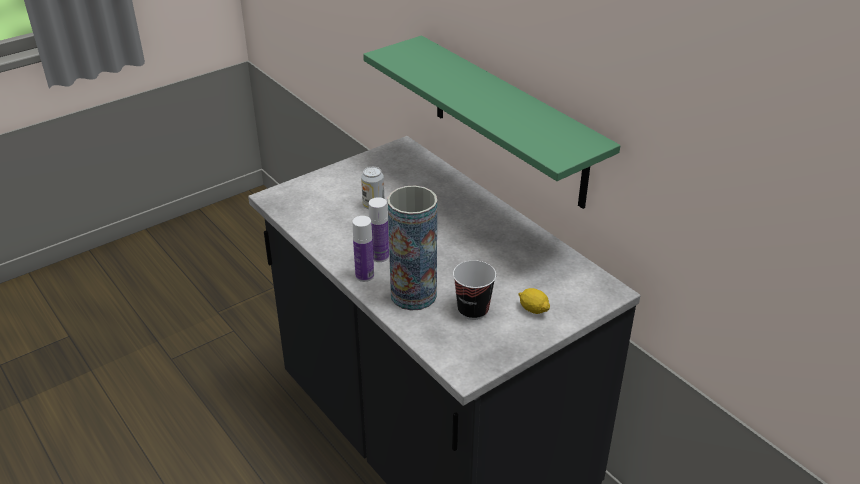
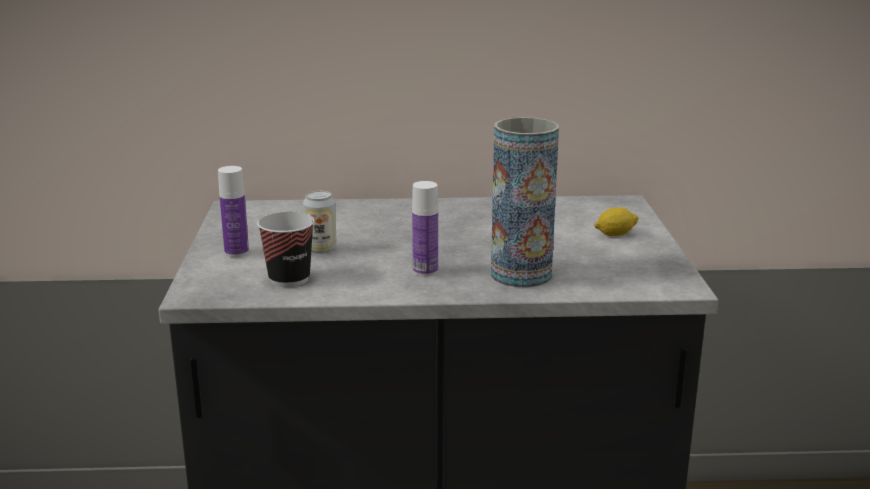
camera: 55 degrees left, 15 degrees down
bottle [353,216,374,282] -> bottle moved to [218,166,249,257]
green shelf [363,36,620,209] -> none
cup [453,260,496,320] -> cup moved to [257,212,314,287]

